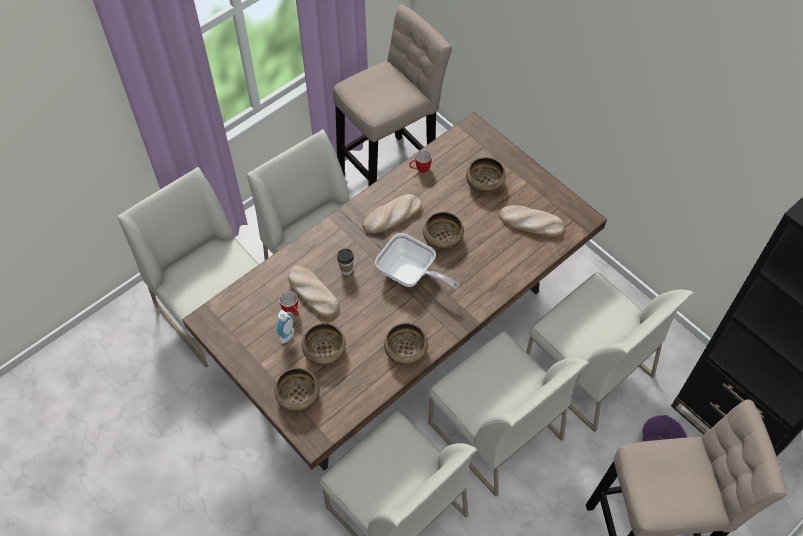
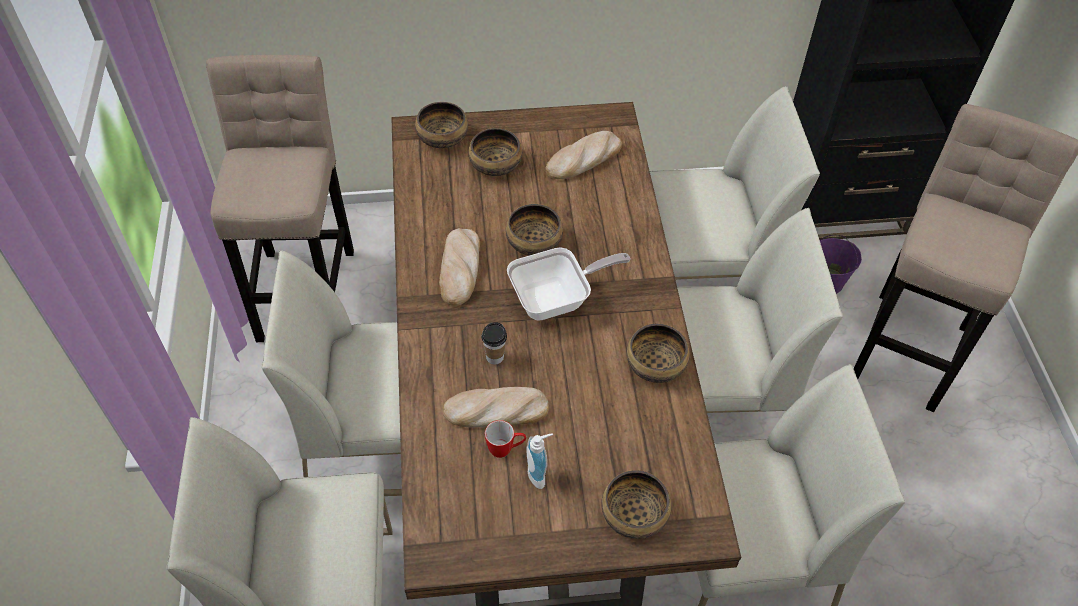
camera: 55 degrees left, 5 degrees down
bowl [302,323,346,366] -> bowl moved to [415,102,468,148]
mug [409,150,432,173] -> none

